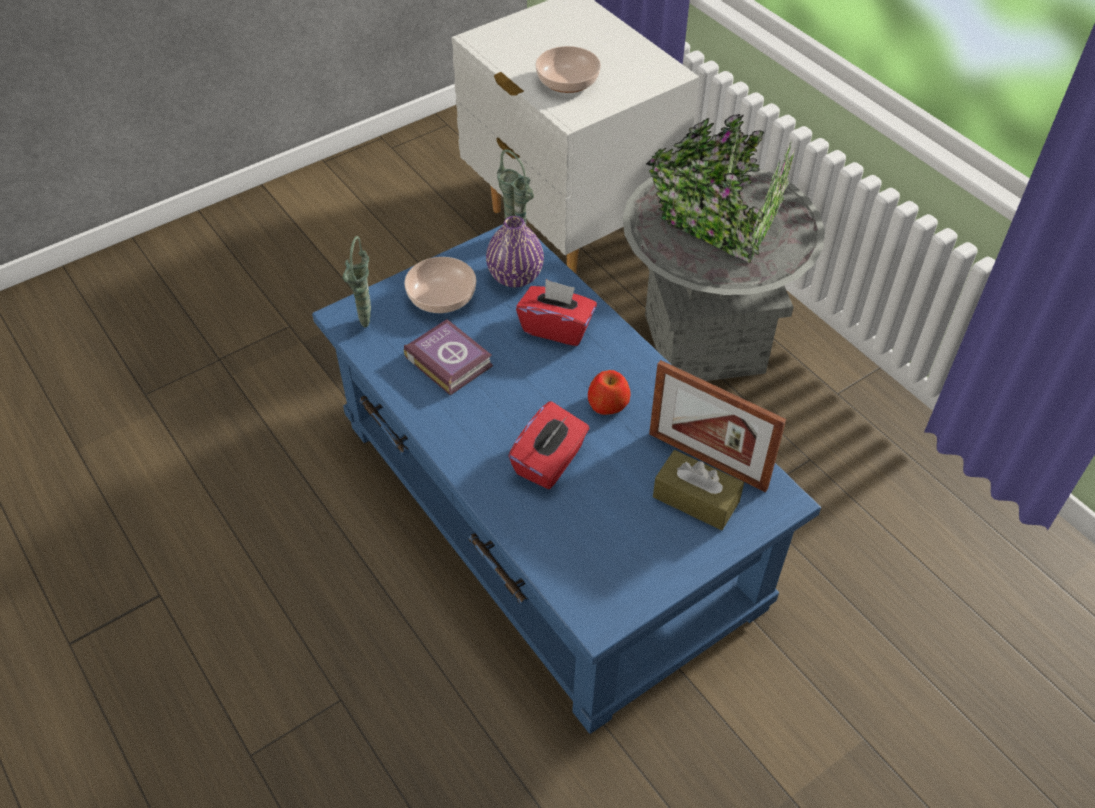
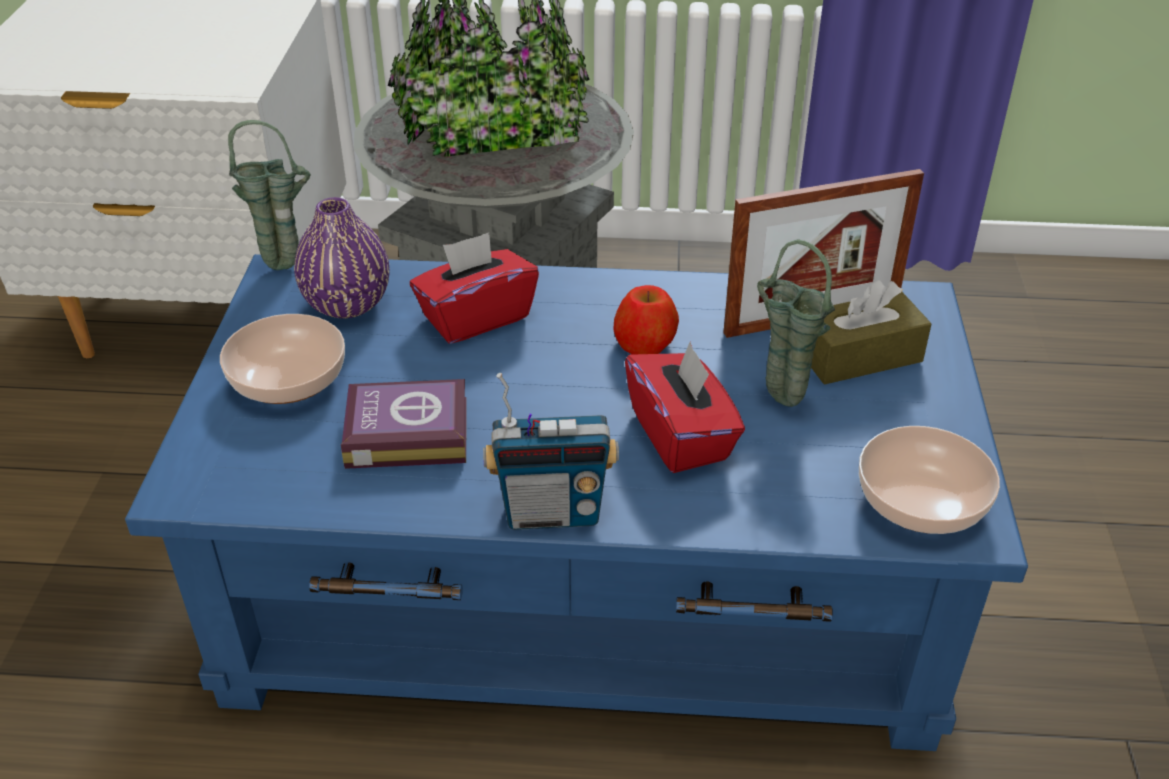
camera: 50 degrees left, 10 degrees down
green vase [343,236,371,327] -> green vase moved to [757,240,835,407]
bowl [535,46,601,93] -> bowl moved to [859,426,1000,534]
none -> radio [483,373,619,530]

